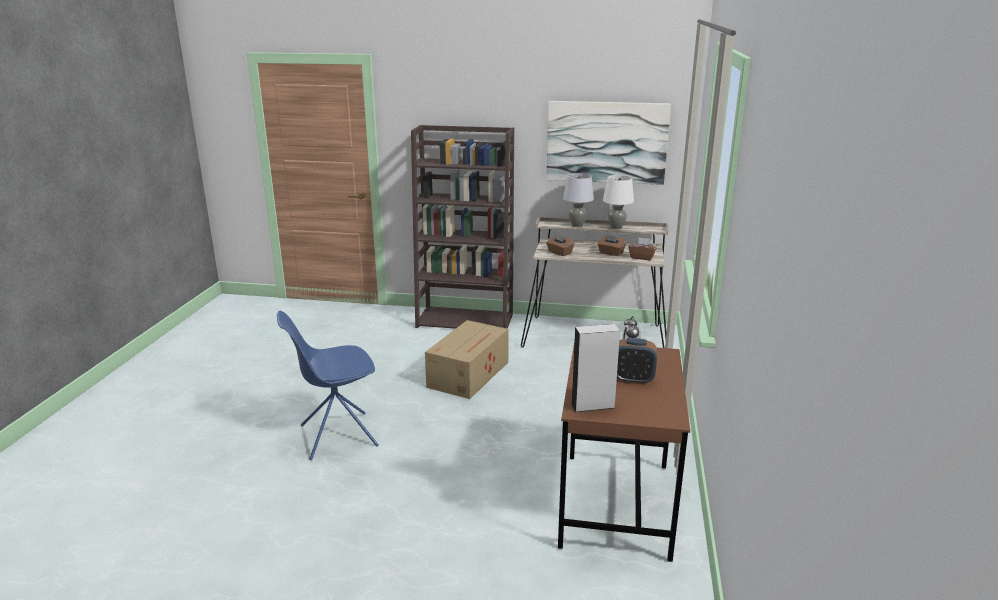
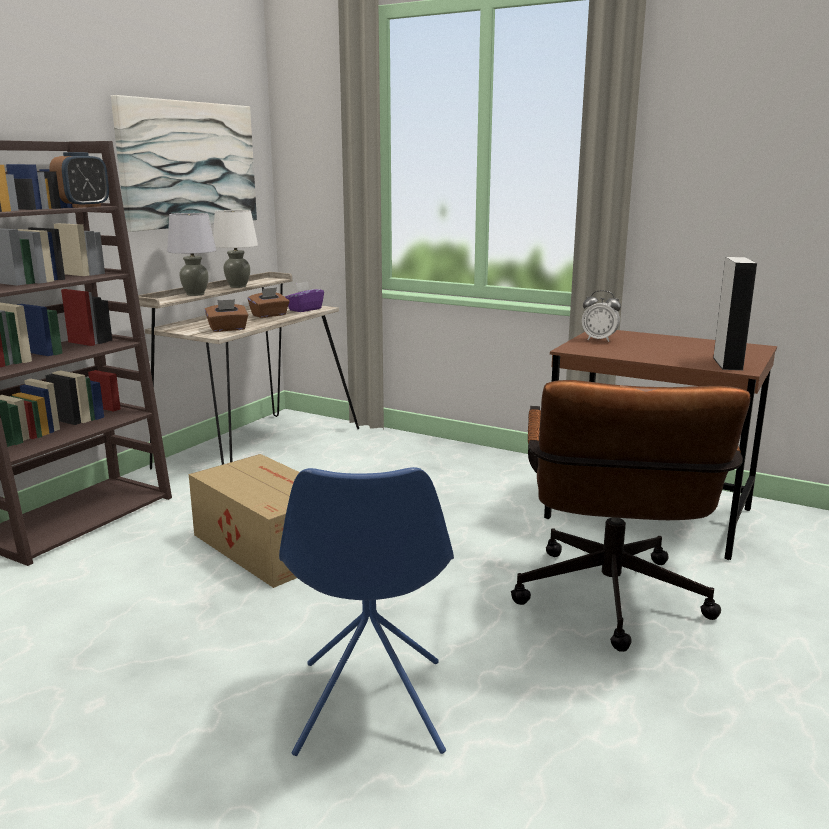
camera: 70 degrees left, 5 degrees down
alarm clock [617,338,657,384] -> alarm clock moved to [49,152,109,208]
brown tissue box [628,237,657,260] -> purple tissue box [285,282,324,312]
none -> brown office chair [511,380,750,652]

